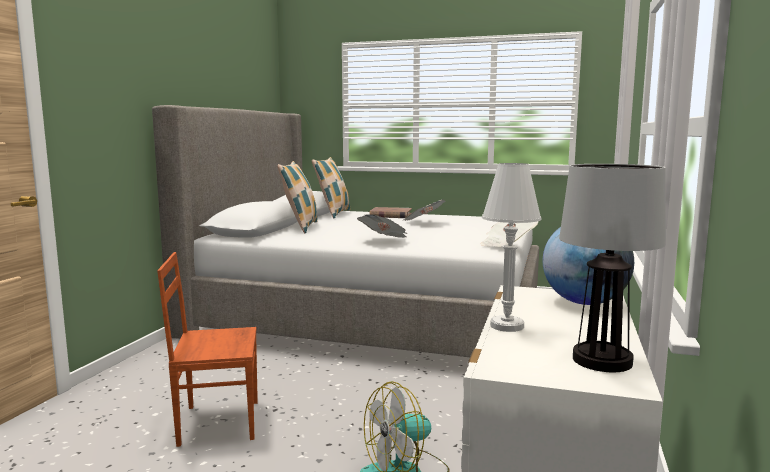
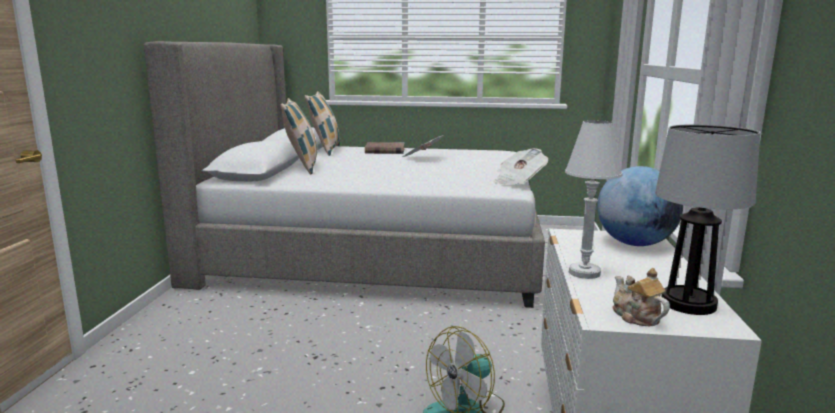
camera: 10 degrees left, 5 degrees up
brown chair [157,252,258,447] -> none
newspaper [357,214,408,238] -> none
none -> teapot [612,268,670,326]

